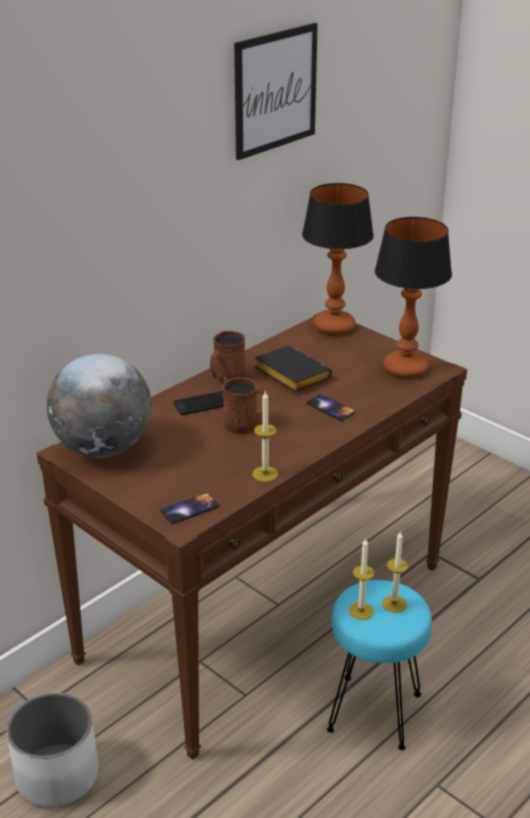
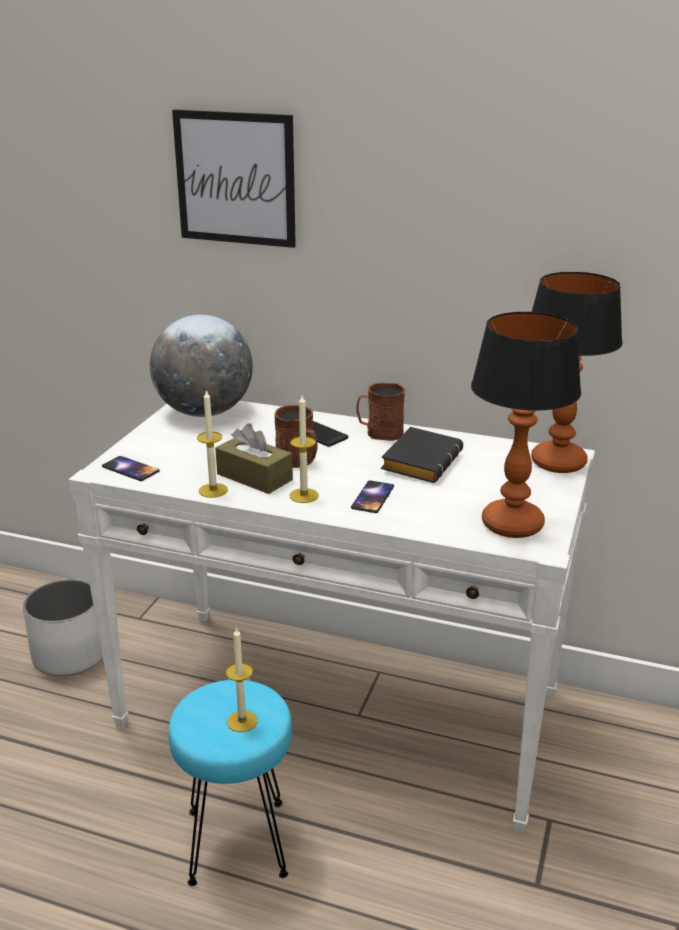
camera: 65 degrees right, 5 degrees down
brown console table [37,310,467,760] -> white console table [68,401,595,833]
picture [234,23,318,160] -> picture moved to [172,110,296,248]
candle [349,539,375,620] -> candle moved to [289,395,319,503]
none -> brown tissue box [215,424,293,494]

